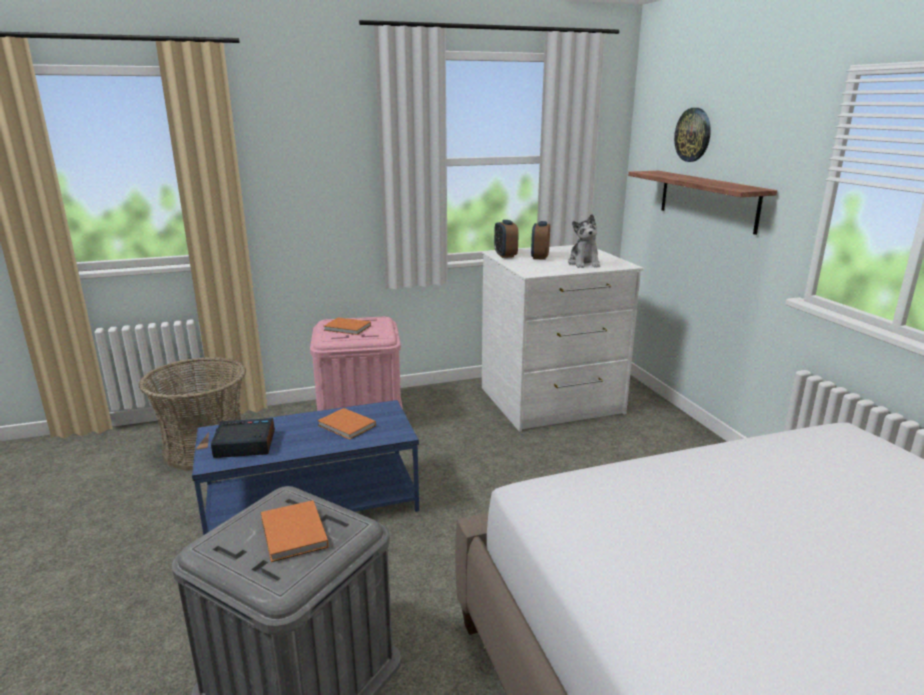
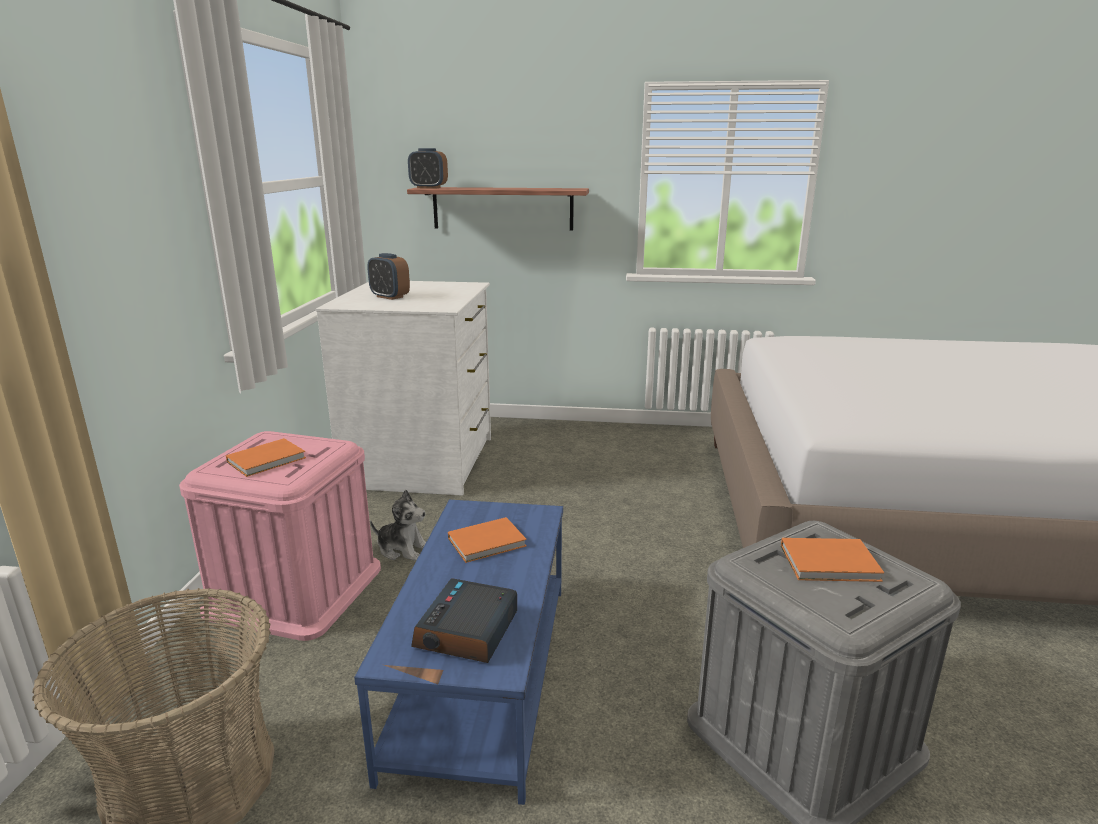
camera: 65 degrees left, 0 degrees up
alarm clock [494,220,519,258] -> alarm clock moved to [408,148,448,189]
plush toy [568,214,600,268] -> plush toy moved to [370,489,426,561]
wall clock [674,108,711,162] -> none

